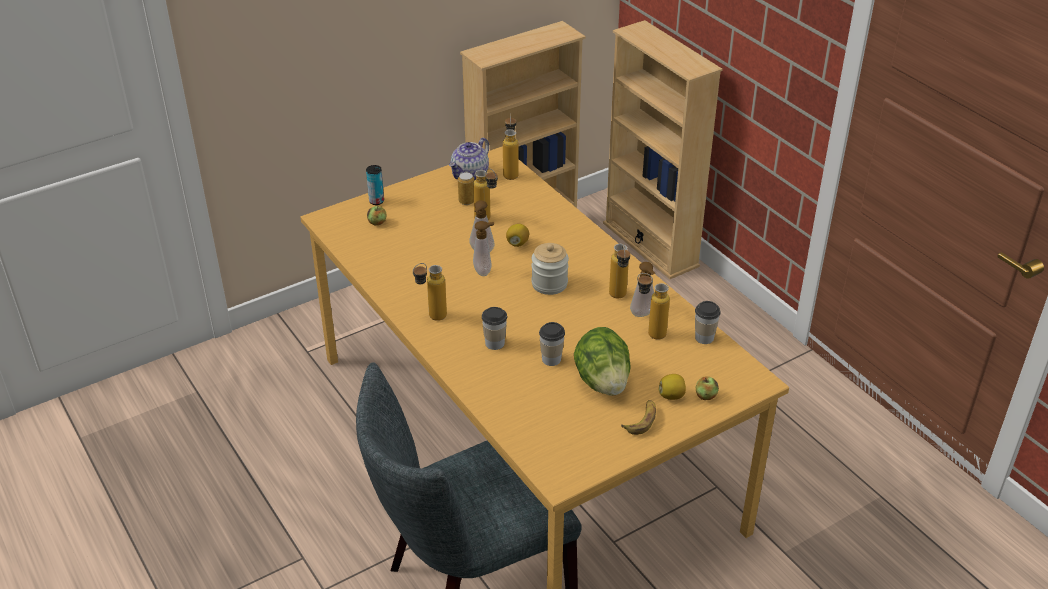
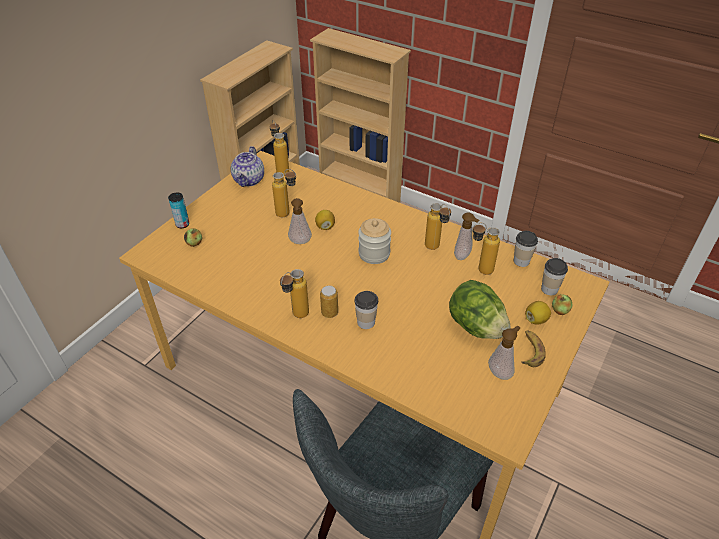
camera: 25 degrees left, 5 degrees up
can [458,172,474,205] -> can moved to [320,285,338,318]
soap dispenser [473,221,494,276] -> soap dispenser moved to [488,326,520,380]
cup [539,322,565,366] -> cup moved to [541,258,568,295]

